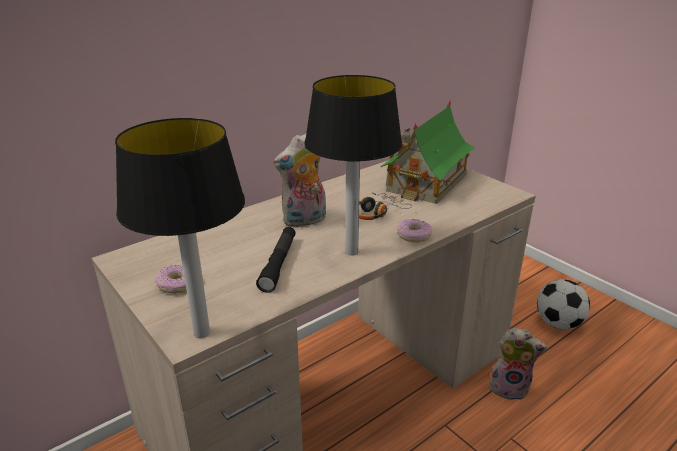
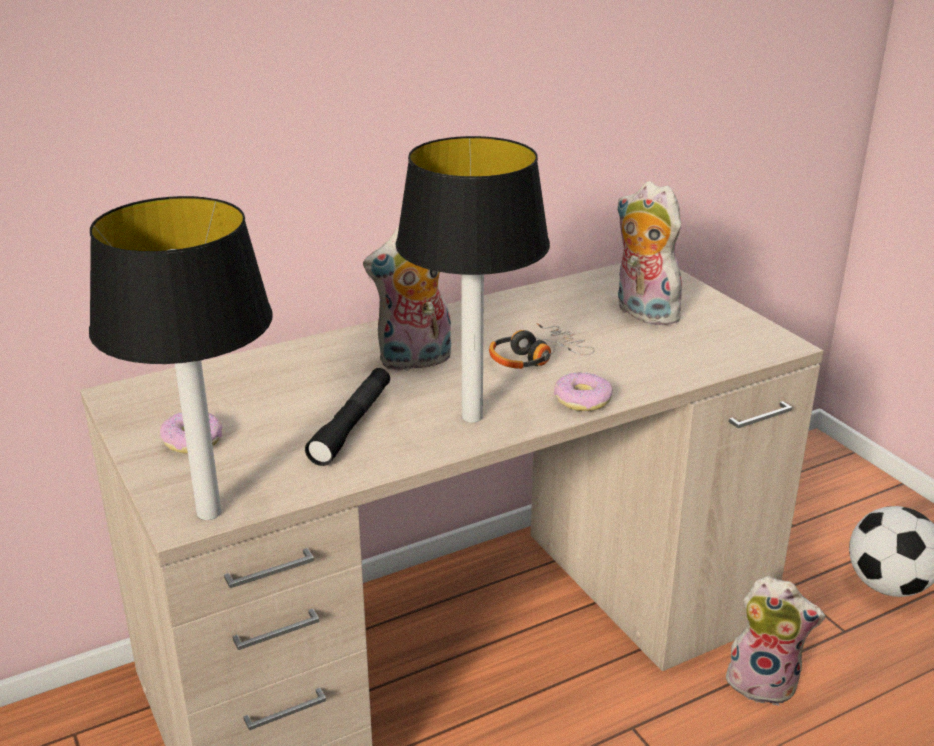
camera: 10 degrees right, 0 degrees up
toy house [381,101,475,204] -> plush toy [616,181,688,326]

